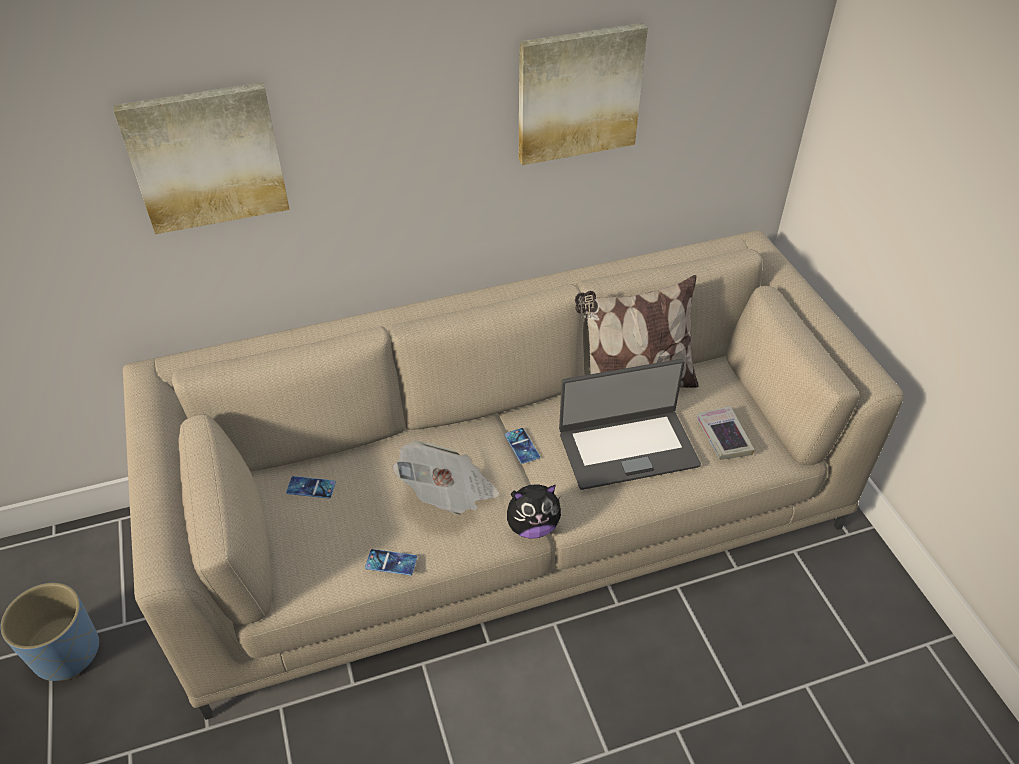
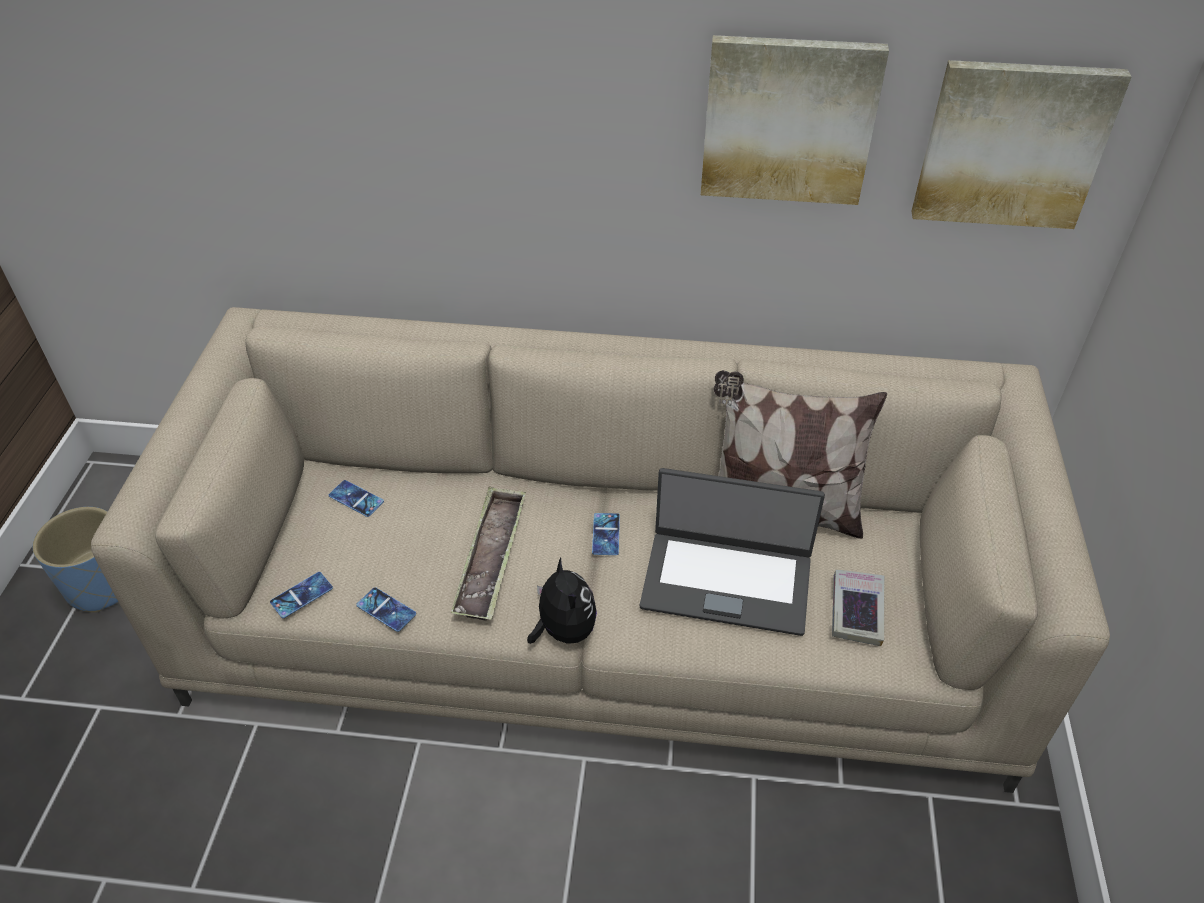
camera: 25 degrees right, 0 degrees up
picture [113,82,290,234] -> picture moved to [911,60,1132,229]
newspaper [392,441,499,515] -> tray [451,487,526,620]
plush toy [507,484,561,539] -> plush toy turned 120 degrees counterclockwise [527,557,597,644]
none -> phone [270,572,333,618]

